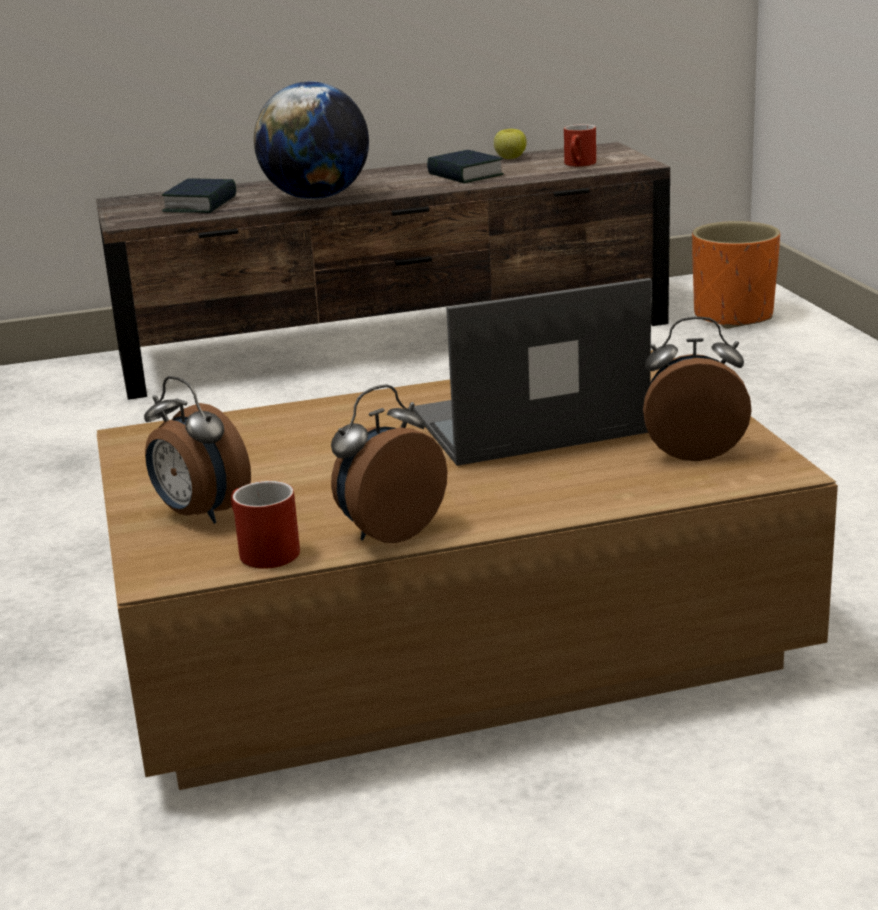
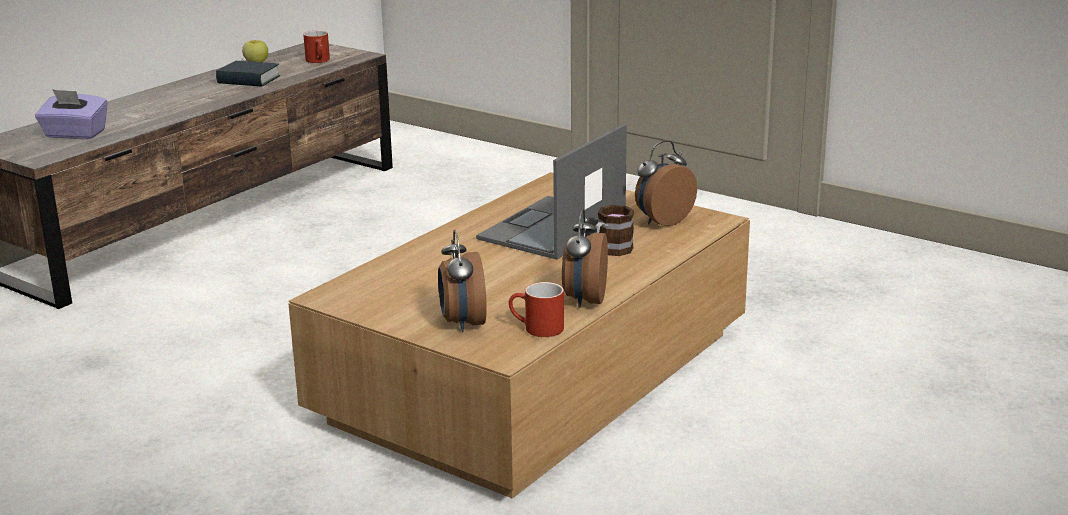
camera: 40 degrees left, 0 degrees up
alarm clock [144,376,251,524] -> alarm clock turned 75 degrees clockwise [438,230,487,332]
book [162,179,236,213] -> purple tissue box [35,89,107,139]
globe [254,81,369,200] -> none
orange planter [692,221,780,329] -> none
none -> mug [595,205,634,256]

